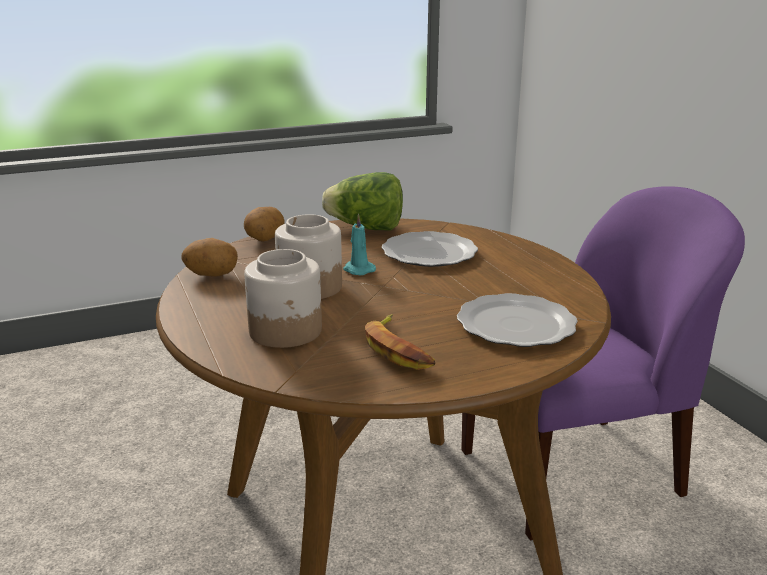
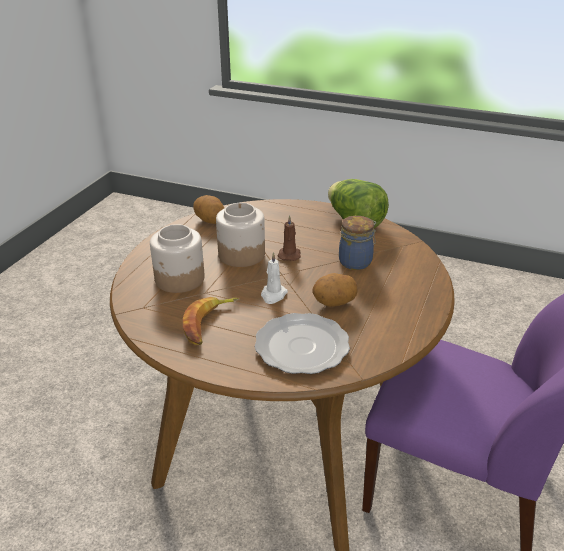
camera: 45 degrees right, 10 degrees up
potato [244,207,285,242] -> potato moved to [312,273,357,307]
turquoise candle [343,214,376,275] -> brown candle [278,215,301,261]
plate [382,231,478,267] -> jar [339,216,376,270]
none -> white candle [261,252,288,304]

